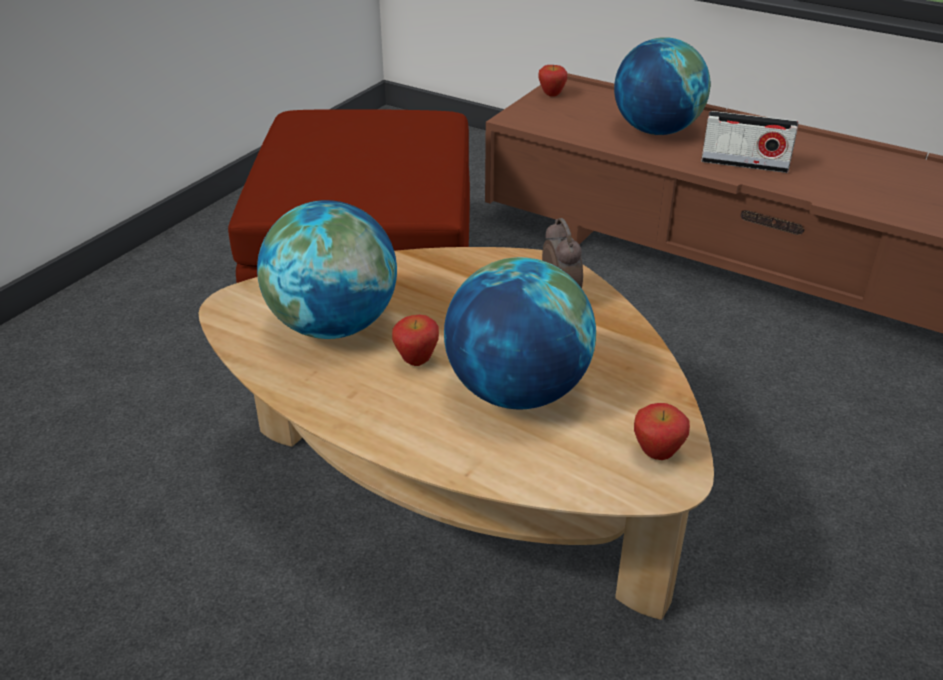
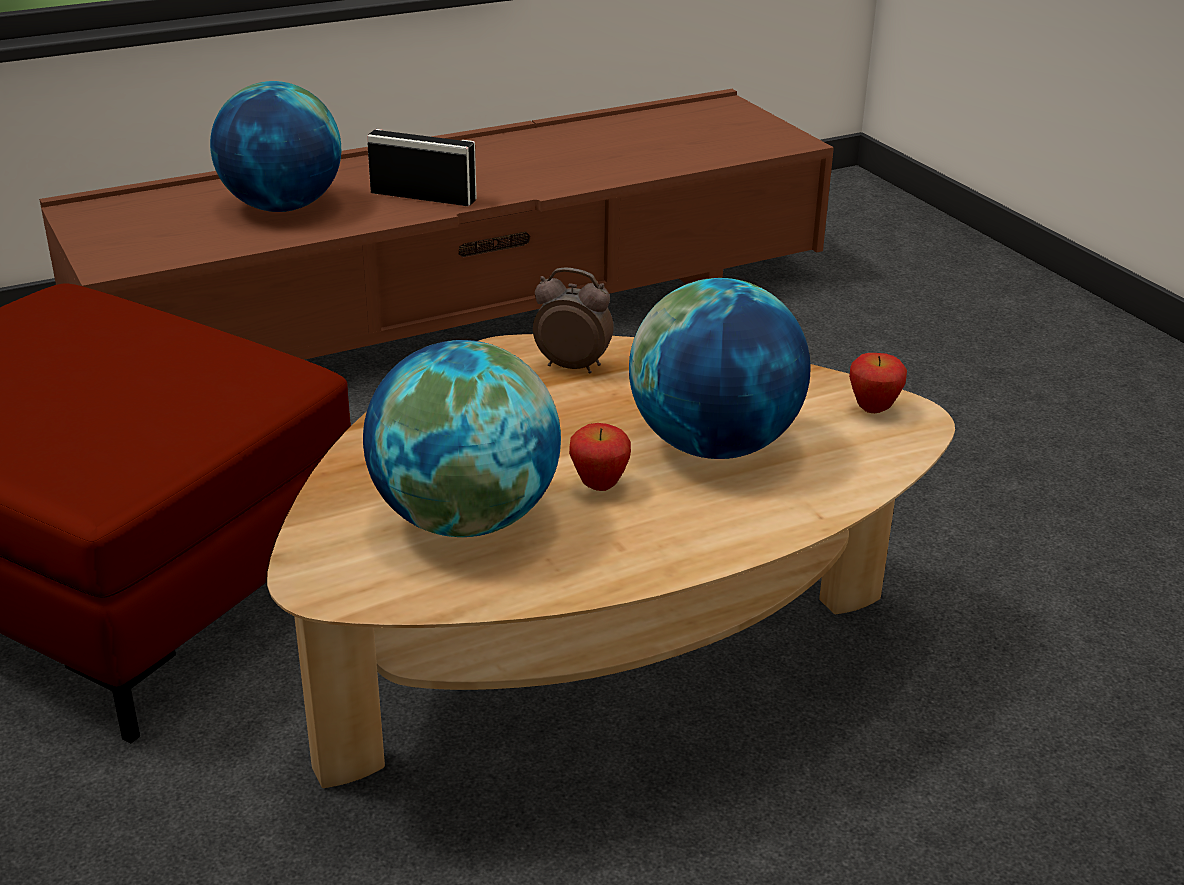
camera: 60 degrees left, 5 degrees down
apple [538,65,567,97] -> none
radio [701,111,798,173] -> radio turned 120 degrees counterclockwise [367,129,477,206]

